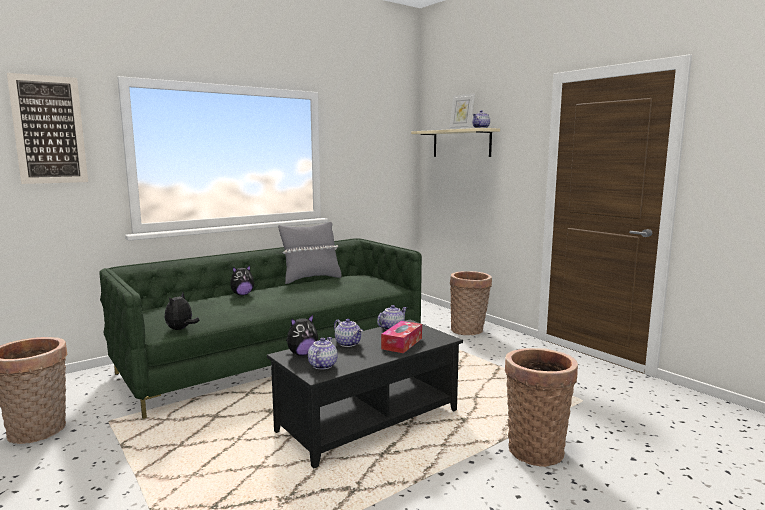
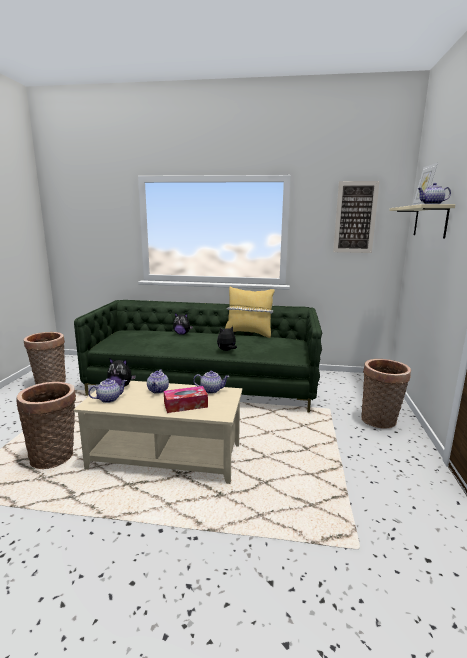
camera: 45 degrees right, 5 degrees up
picture [7,73,88,184] -> picture moved to [333,181,380,253]
plush toy [165,293,200,330] -> plush toy moved to [217,326,237,351]
black coffee table [267,320,463,468] -> beige coffee table [74,381,242,484]
grey pillow [278,222,341,284] -> yellow pillow [225,287,275,338]
basket [505,348,578,467] -> basket moved to [16,382,76,469]

